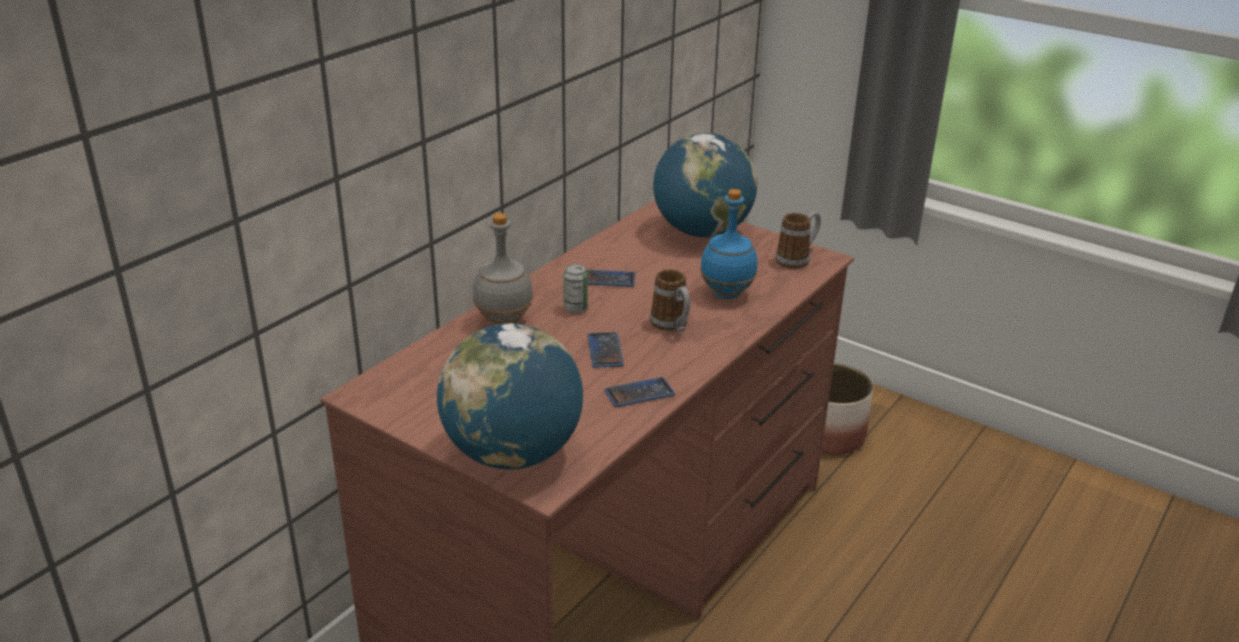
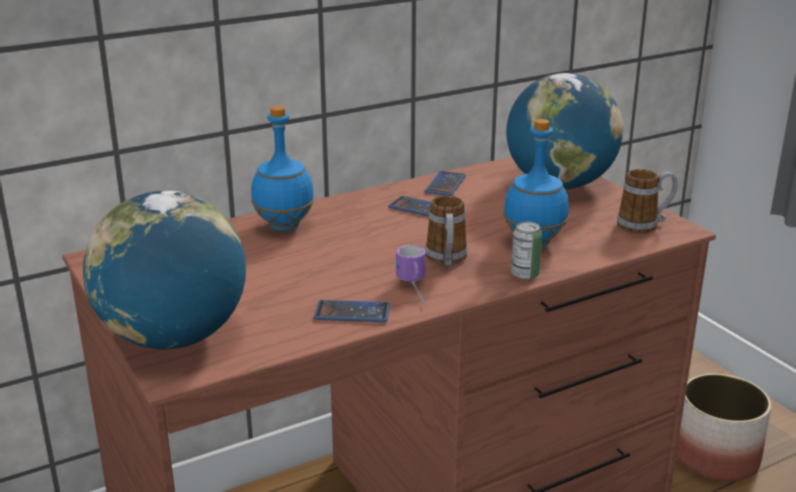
camera: 25 degrees right, 5 degrees down
grey bottle [473,213,533,325] -> blue bottle [251,106,314,231]
can [563,264,588,313] -> can moved to [511,222,542,280]
phone [588,332,624,368] -> phone moved to [424,171,466,196]
none -> mug [396,245,426,306]

